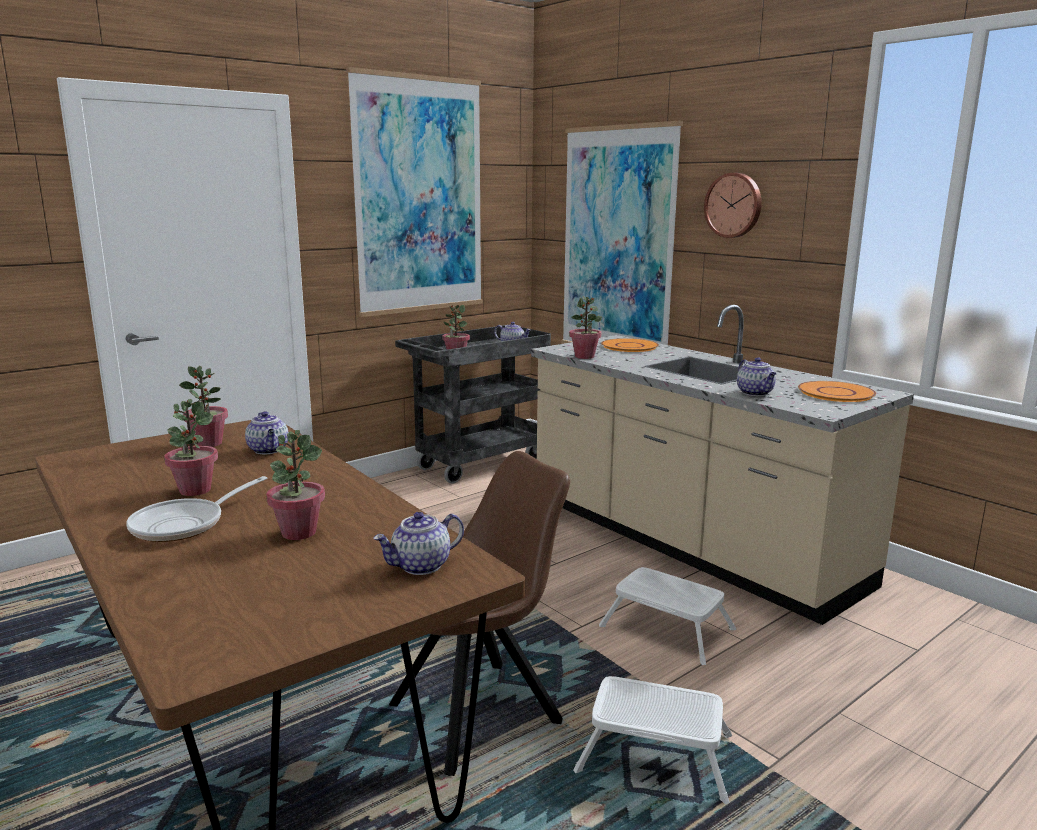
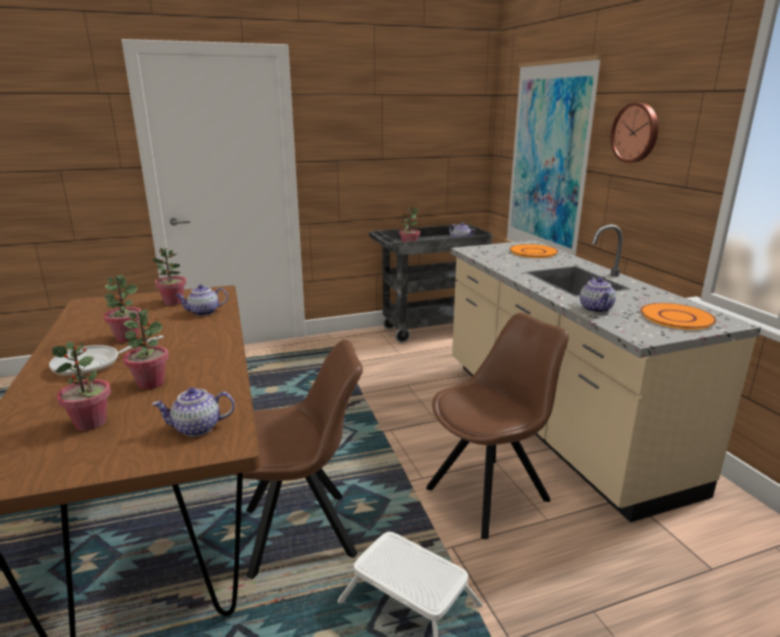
camera: 20 degrees right, 5 degrees up
teapot [245,411,289,454] -> teapot turned 75 degrees clockwise [176,285,228,316]
picture [346,67,483,317] -> none
potted plant [569,296,602,359] -> potted plant moved to [52,341,111,431]
white step ladder [599,567,736,665] -> brown chair [426,313,569,539]

